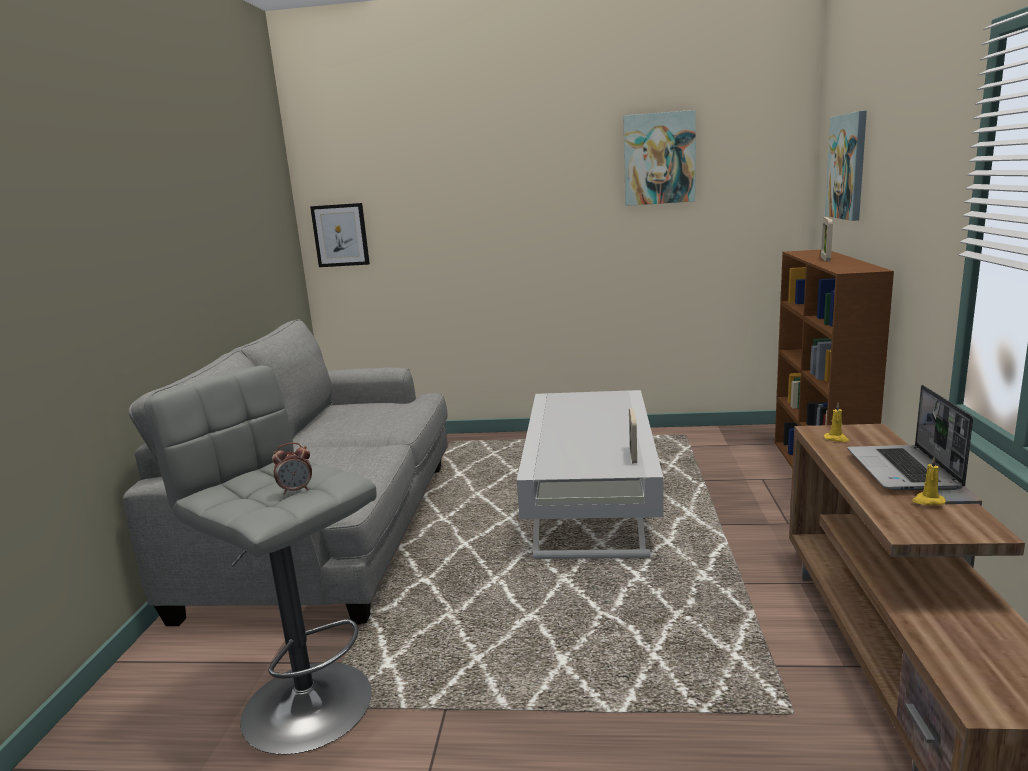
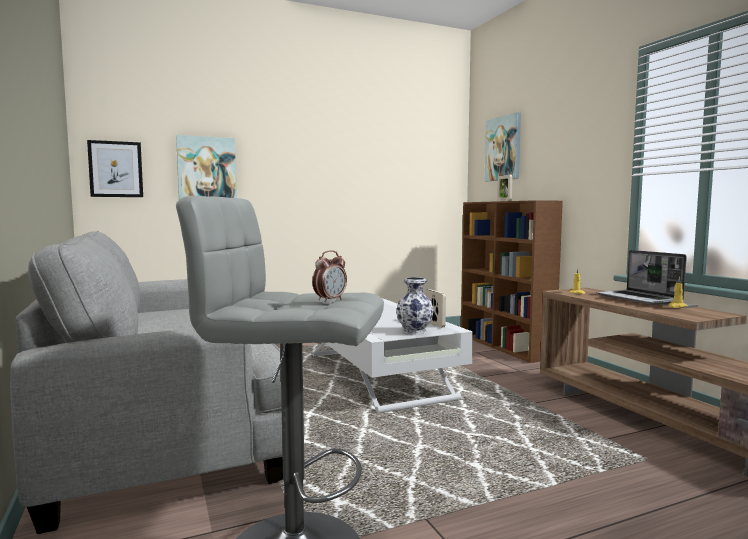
camera: 30 degrees left, 10 degrees down
picture [623,110,696,206] -> picture moved to [176,135,237,200]
none -> vase [396,277,434,334]

